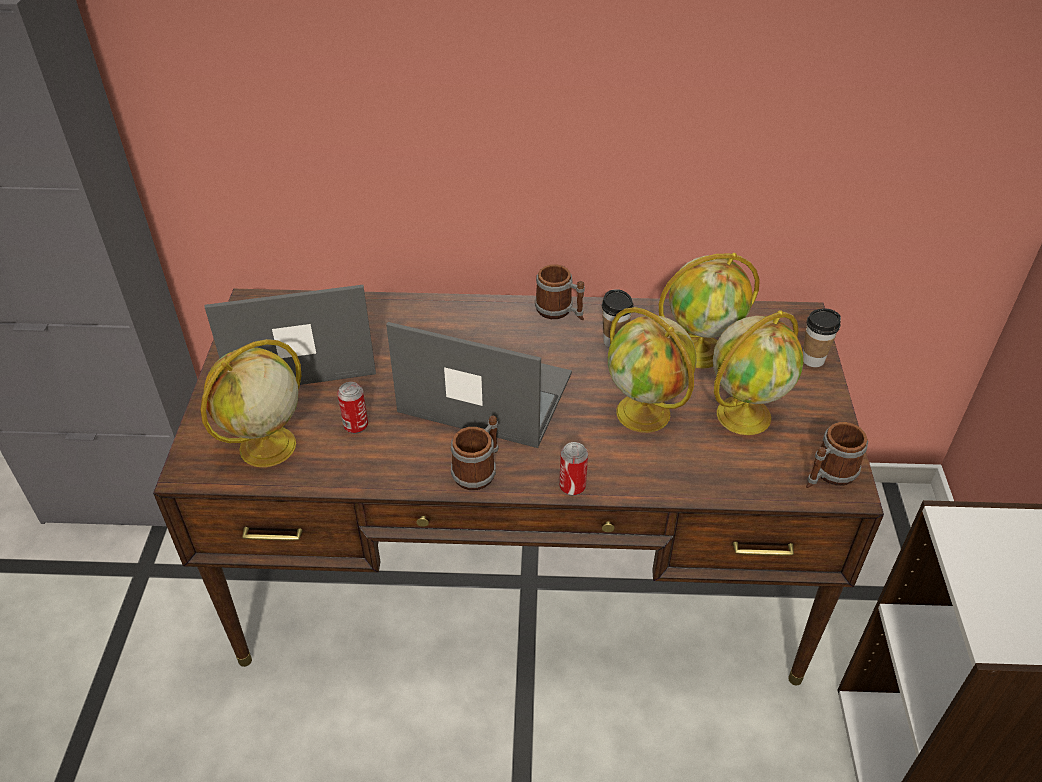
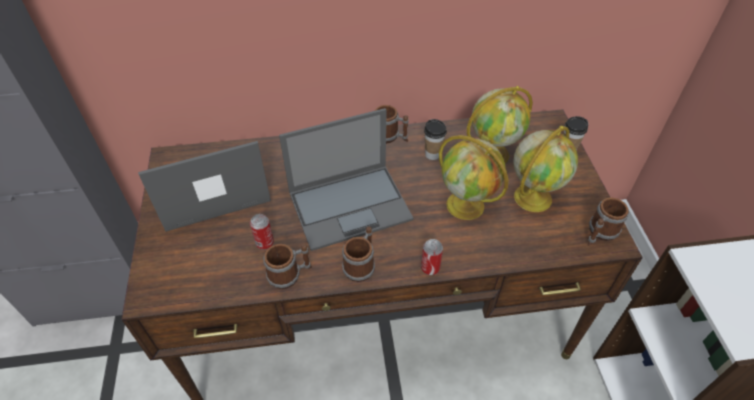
camera: 10 degrees left, 5 degrees up
globe [200,339,301,467] -> none
laptop [386,322,572,448] -> laptop turned 150 degrees clockwise [279,108,414,251]
none -> mug [263,244,312,289]

